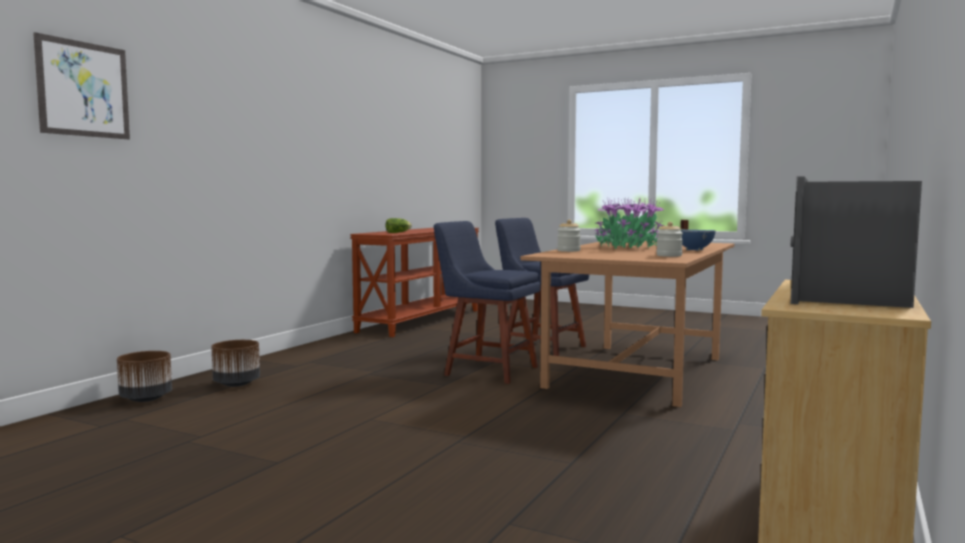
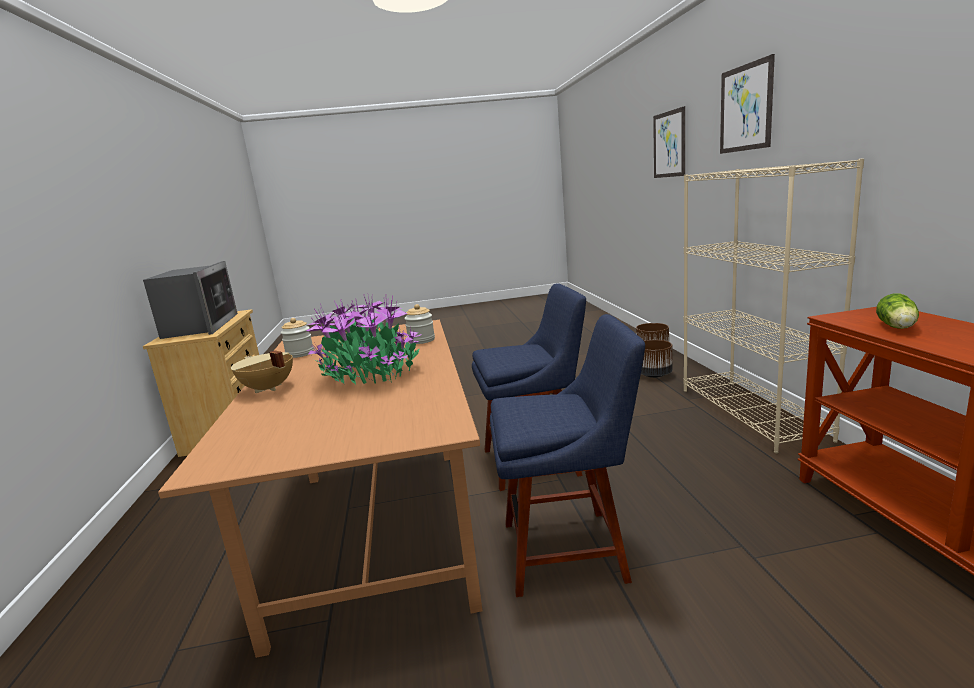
camera: 145 degrees right, 10 degrees up
blue cooking pot [680,220,716,251] -> beige cooking pot [231,350,293,393]
none -> beige bookcase [683,159,864,453]
none -> picture [720,54,775,154]

